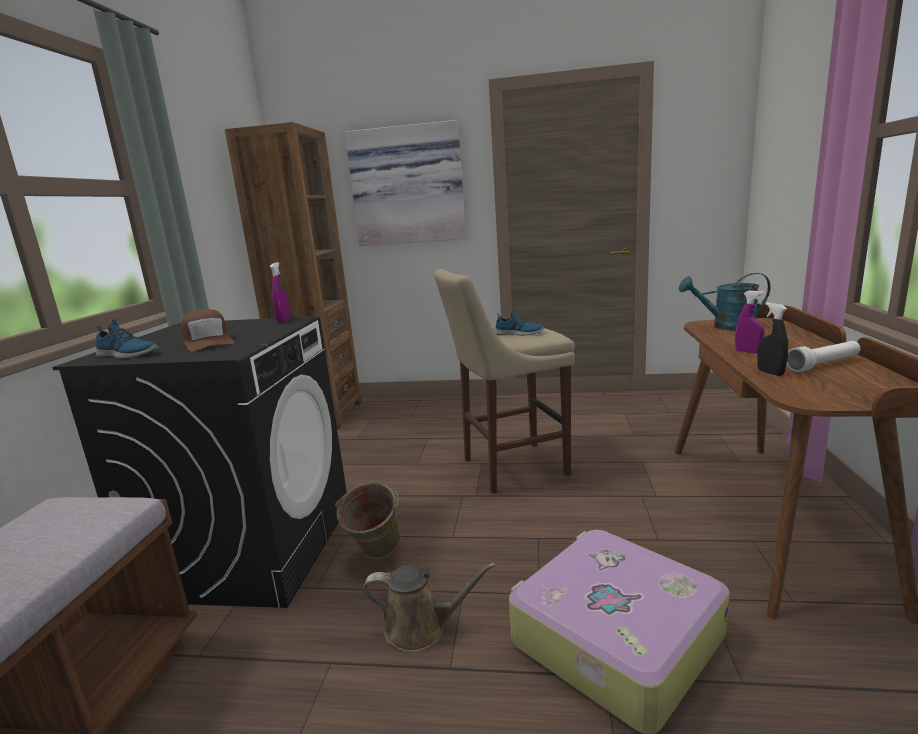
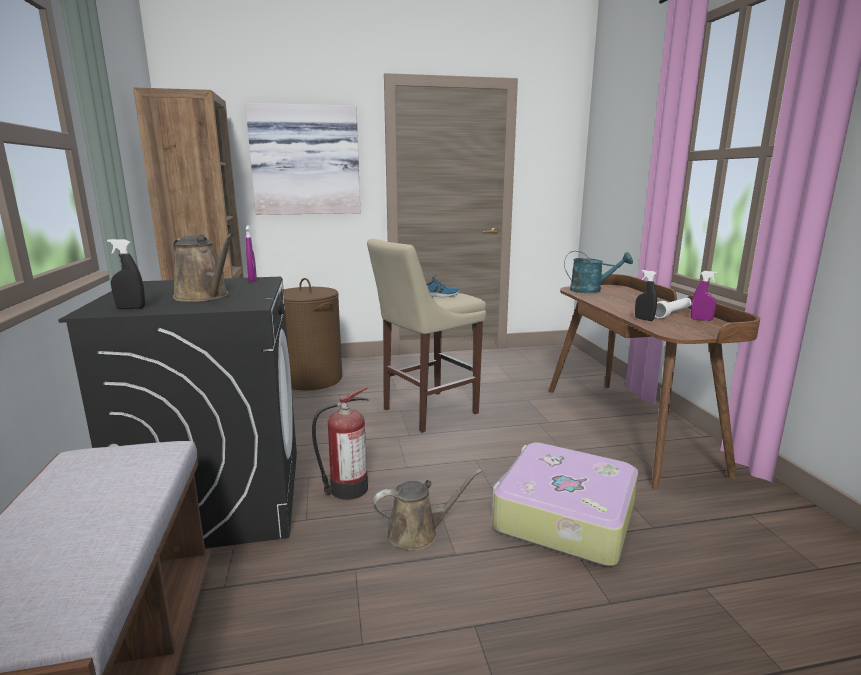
camera: 20 degrees left, 0 degrees up
shoe [96,319,159,358] -> black spray bottle [107,239,145,309]
brown cap [181,309,234,351] -> brown watering can [173,233,234,302]
green bucket [335,482,400,558] -> fire extinguisher [312,387,369,500]
turquoise watering can [679,273,771,331] -> turquoise watering can turned 150 degrees counterclockwise [564,251,633,293]
purple spray bottle [735,290,765,353] -> purple spray bottle moved to [691,271,718,321]
none -> brown laundry basket [283,278,342,390]

